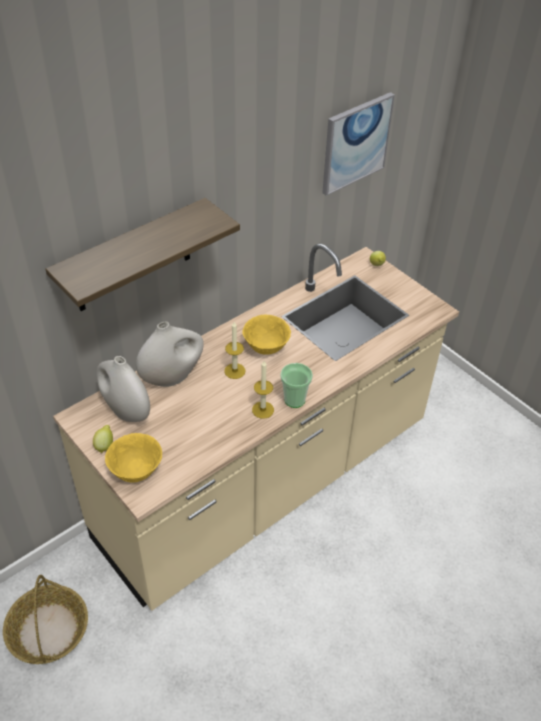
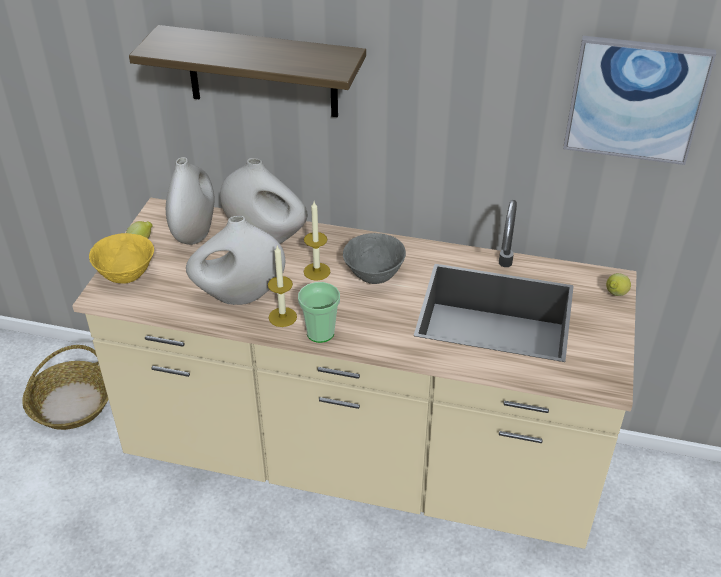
camera: 55 degrees right, 5 degrees down
yellow bowl [242,315,291,355] -> grey bowl [343,233,406,284]
none -> white vase [186,216,285,305]

